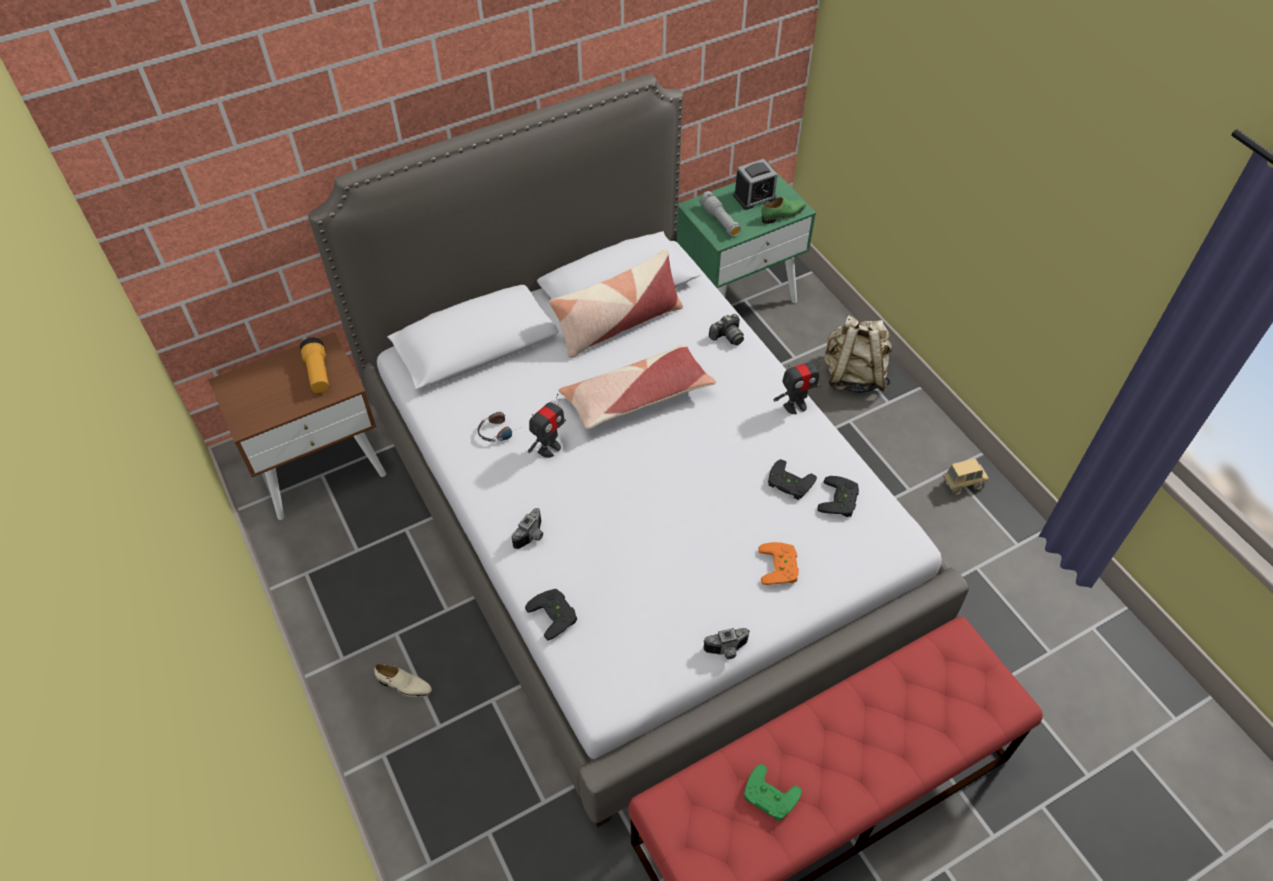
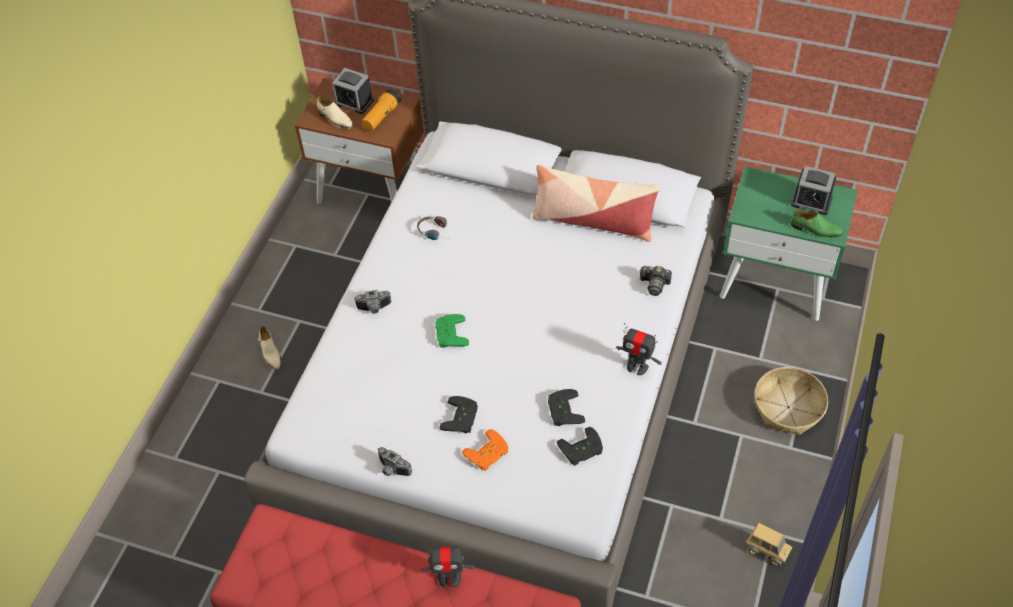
camera: 50 degrees right, 0 degrees up
black game controller [525,589,577,641] -> black game controller moved to [439,396,478,433]
toy robot [528,394,566,458] -> toy robot moved to [421,546,475,588]
pillow [559,344,716,429] -> none
grey flashlight [699,191,741,237] -> none
green game controller [744,764,802,821] -> green game controller moved to [435,314,469,348]
beige backpack [824,315,892,393] -> basket [755,367,828,435]
none -> beige shoe [317,96,353,129]
none -> alarm clock [332,68,374,114]

